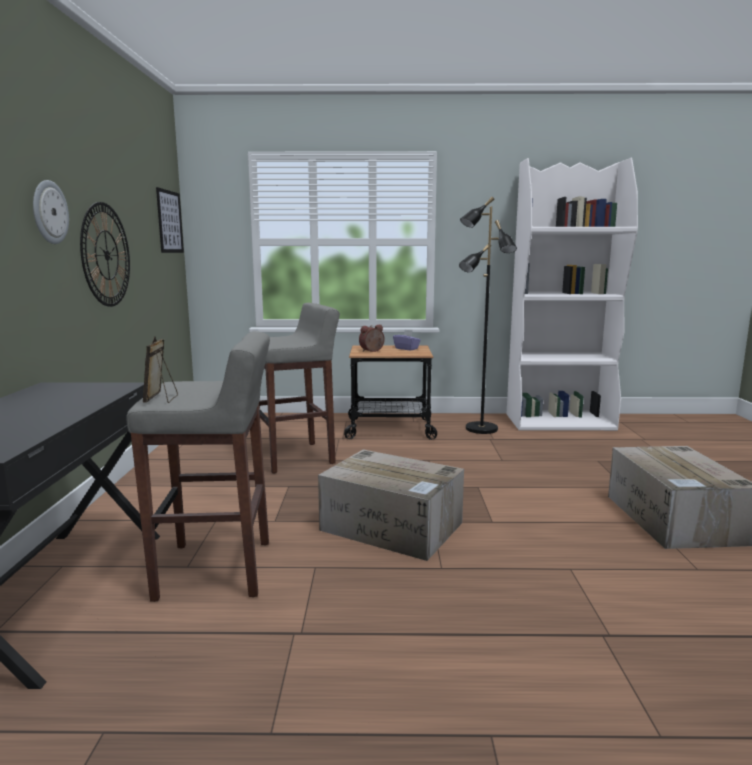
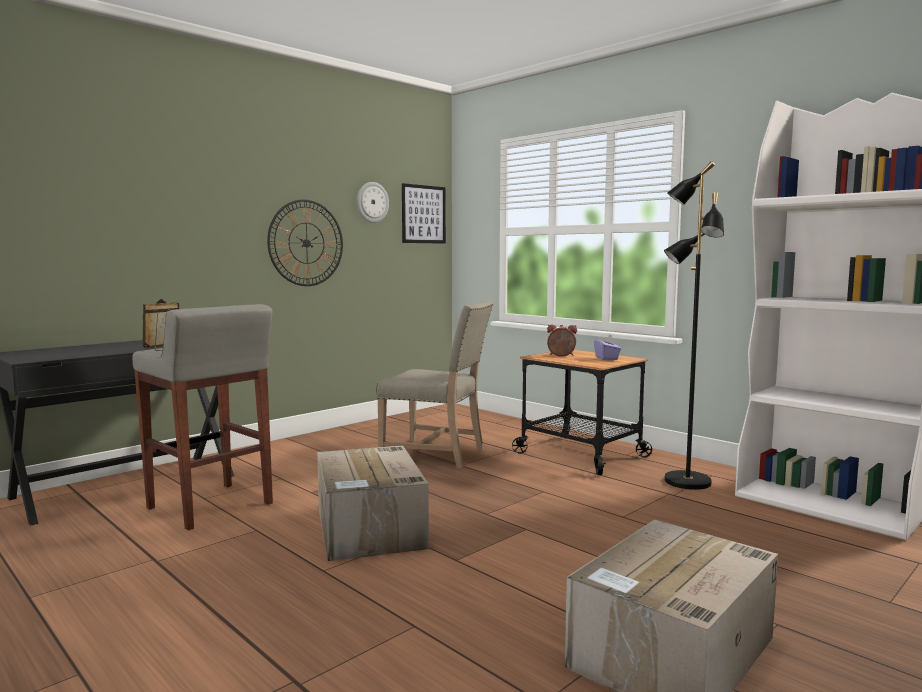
camera: 45 degrees right, 5 degrees down
wall clock [33,180,69,244] -> wall clock moved to [357,182,389,223]
grey stool [259,303,340,473] -> beige chair [376,301,493,468]

